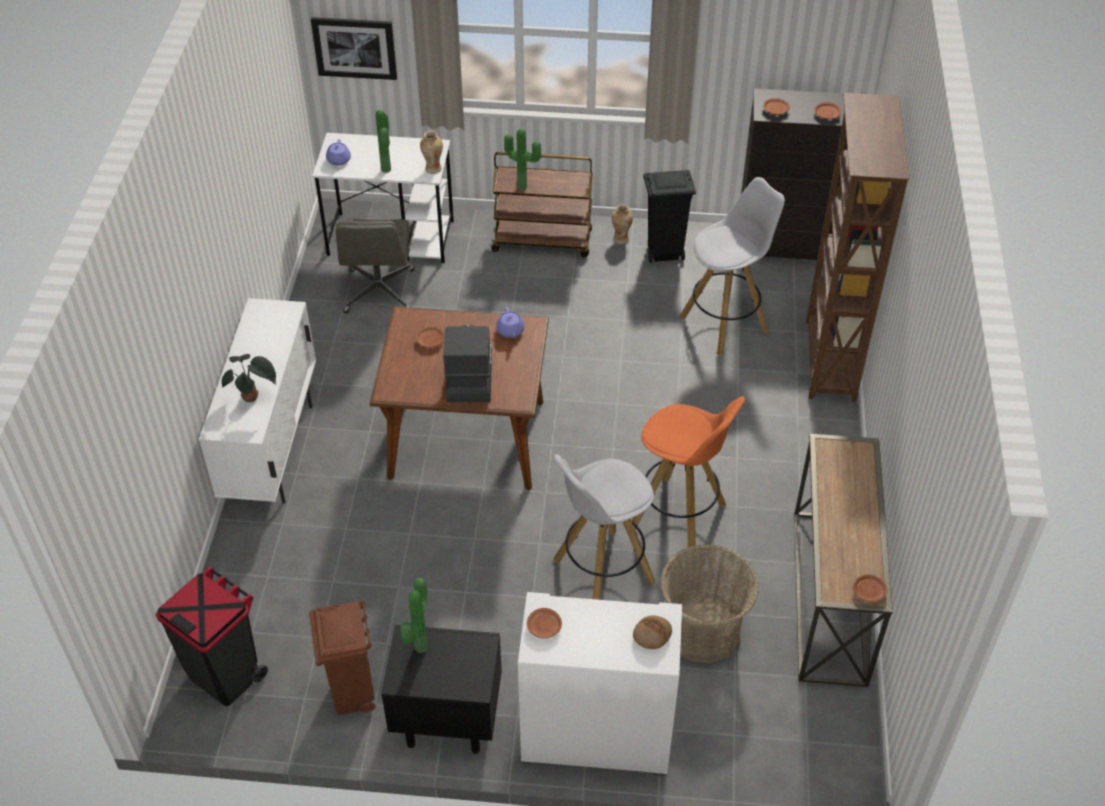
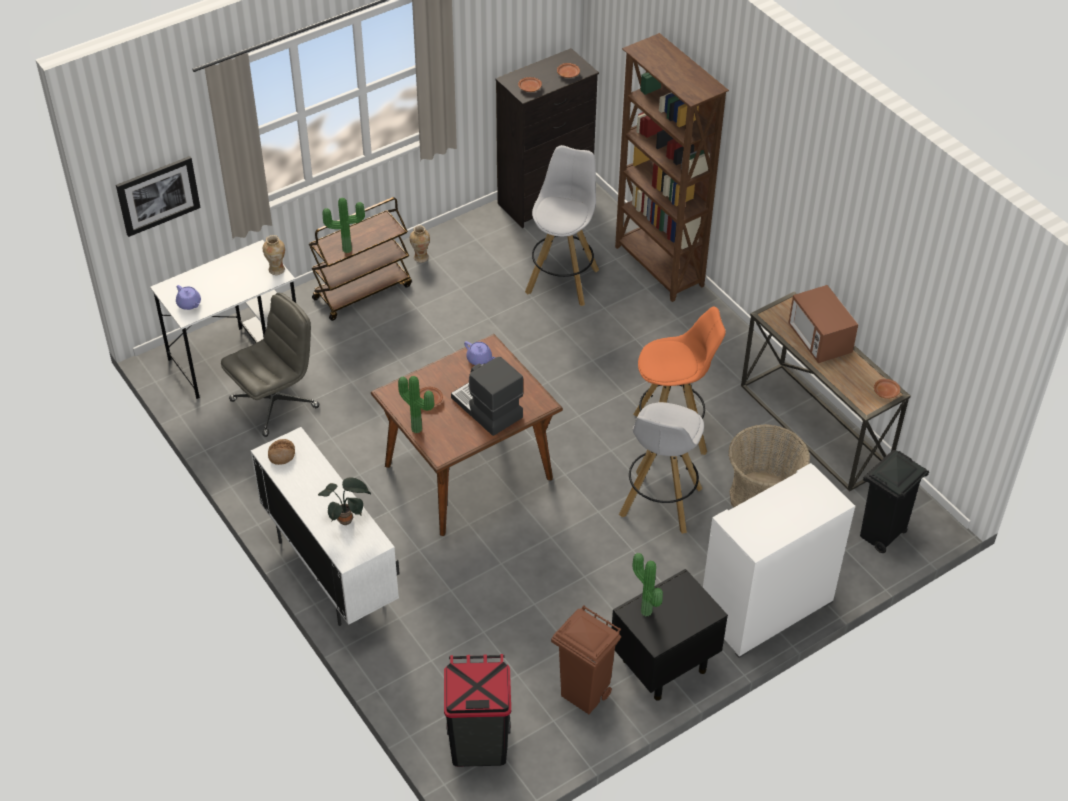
camera: 40 degrees left, 0 degrees up
grey office chair [336,219,415,313] -> grey office chair turned 90 degrees counterclockwise [221,293,319,437]
potted plant [376,110,391,173] -> potted plant moved to [398,376,434,433]
brown plate [527,608,562,639] -> none
bread [633,616,672,649] -> bread moved to [268,439,295,465]
black trash can [643,170,696,263] -> black trash can moved to [860,450,929,553]
none -> microwave [788,285,858,363]

